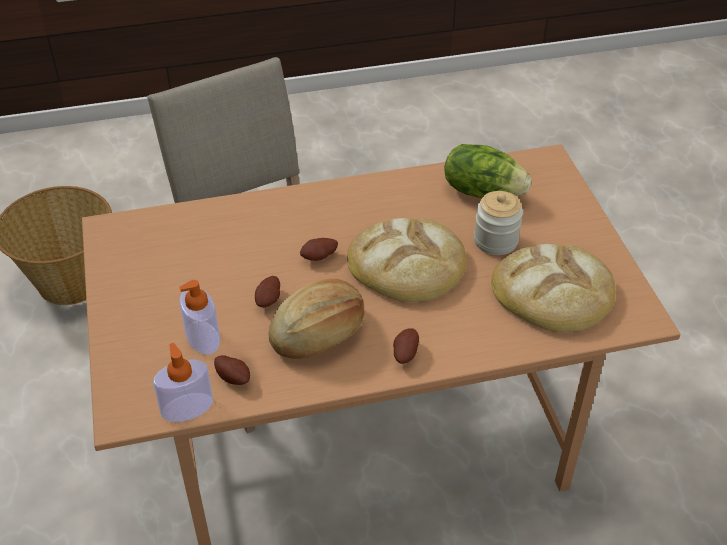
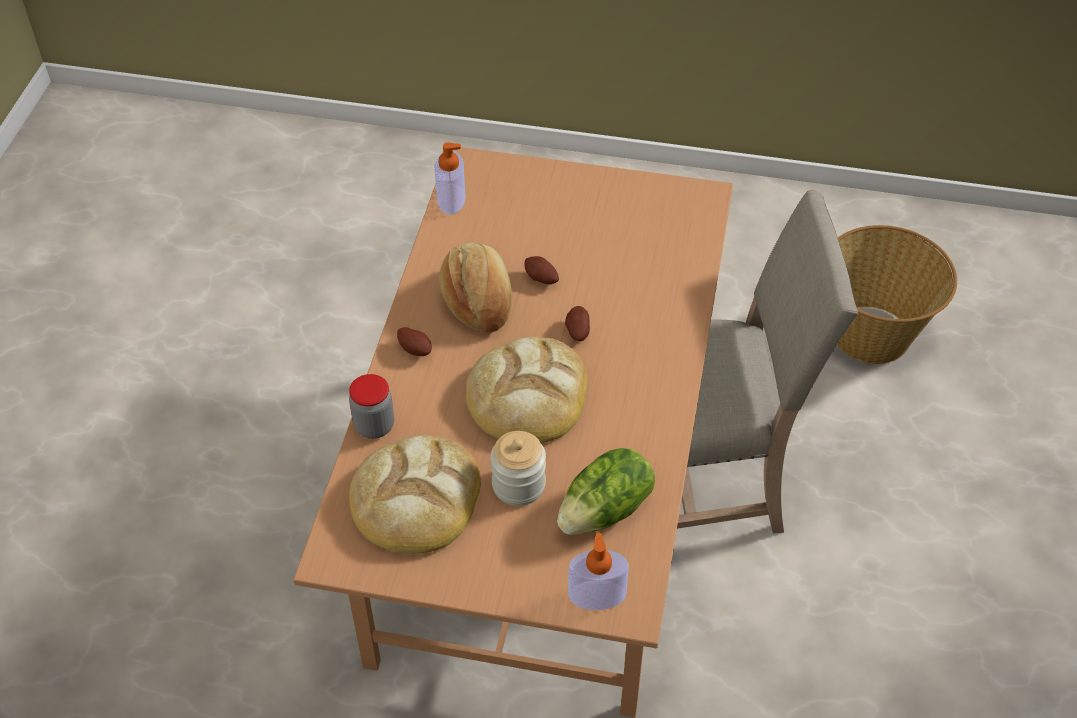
camera: 115 degrees right, 5 degrees up
soap dispenser [179,280,220,355] -> soap dispenser moved to [568,533,629,610]
potato [214,355,250,385] -> none
none -> jar [349,374,394,439]

